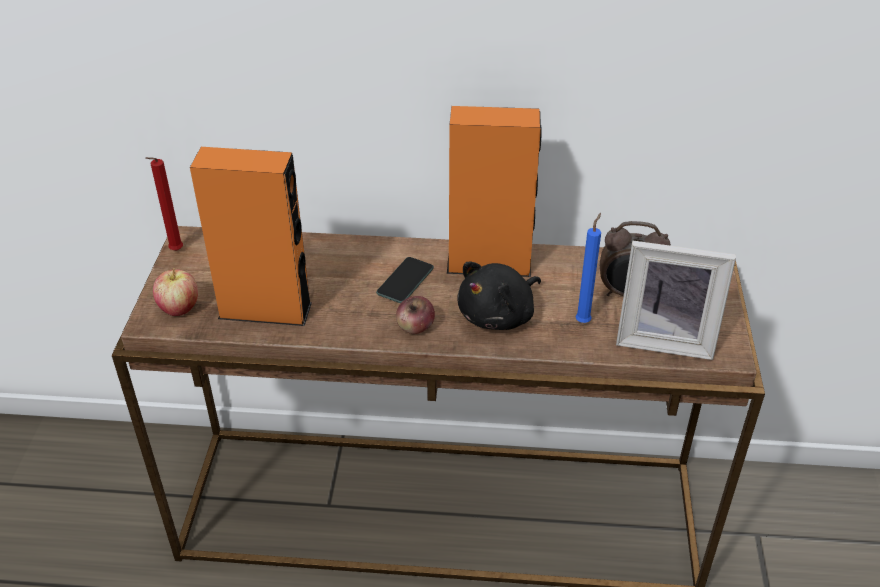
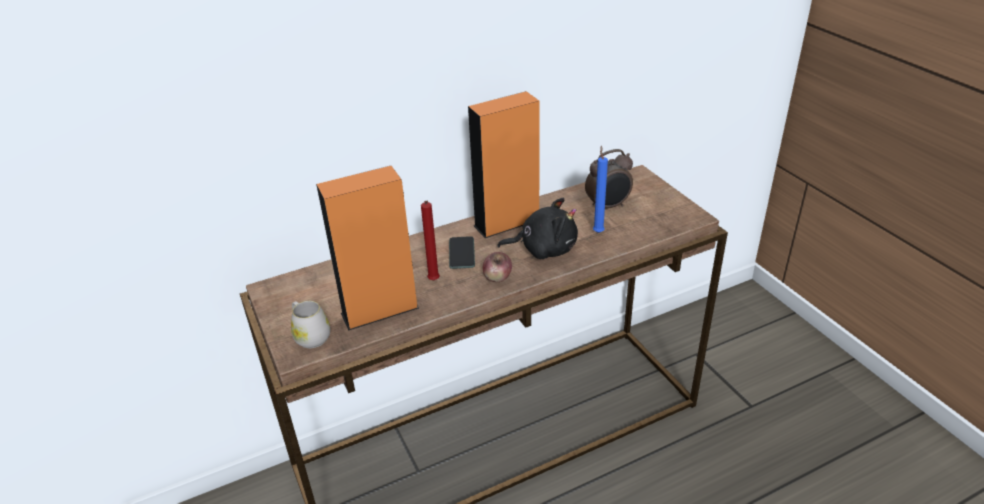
camera: 30 degrees left, 5 degrees down
red candle [145,157,183,251] -> red candle moved to [421,201,440,280]
apple [153,268,198,316] -> white mug [291,301,330,348]
black plush toy [457,262,541,330] -> black plush toy turned 105 degrees counterclockwise [498,198,578,259]
picture frame [616,241,736,360] -> none

